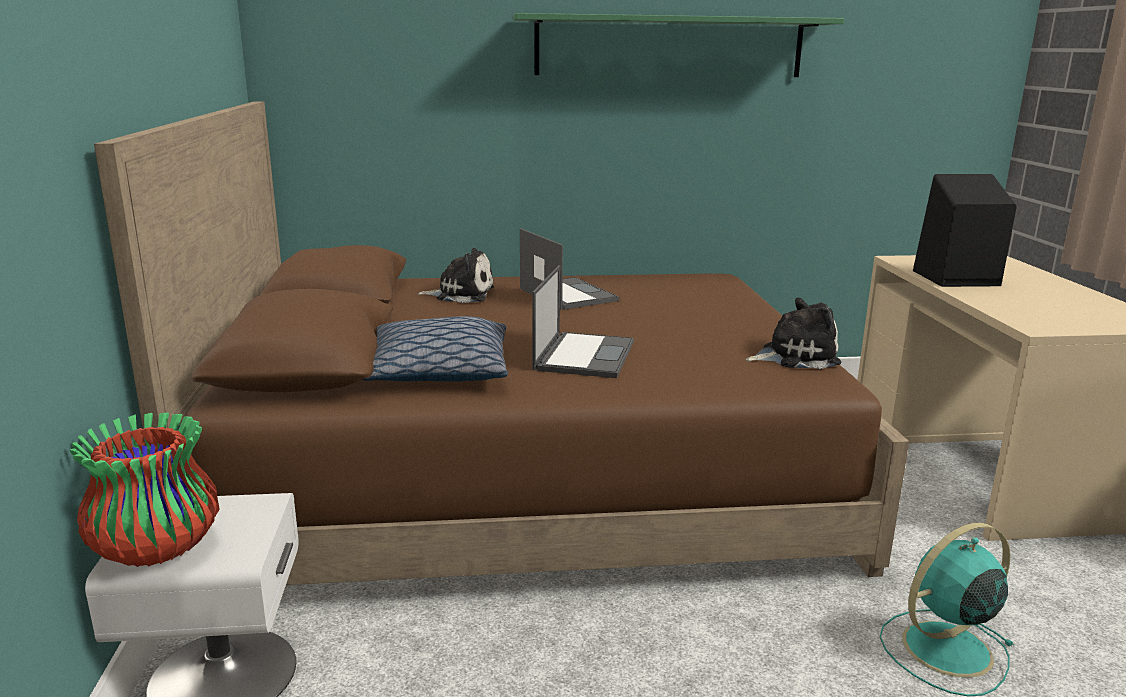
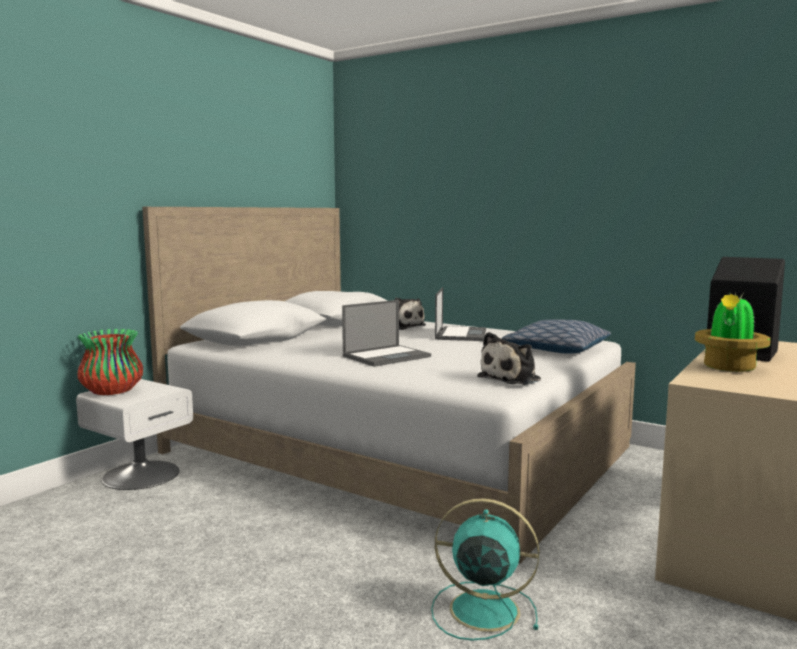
camera: 40 degrees right, 10 degrees down
brown bed [94,101,909,585] -> white bed [142,207,636,563]
pillow [363,316,508,381] -> pillow moved to [502,320,611,354]
green shelf [513,13,844,77] -> none
plush toy [746,298,841,369] -> plush toy turned 105 degrees clockwise [477,332,541,385]
none -> potted plant [695,293,771,372]

